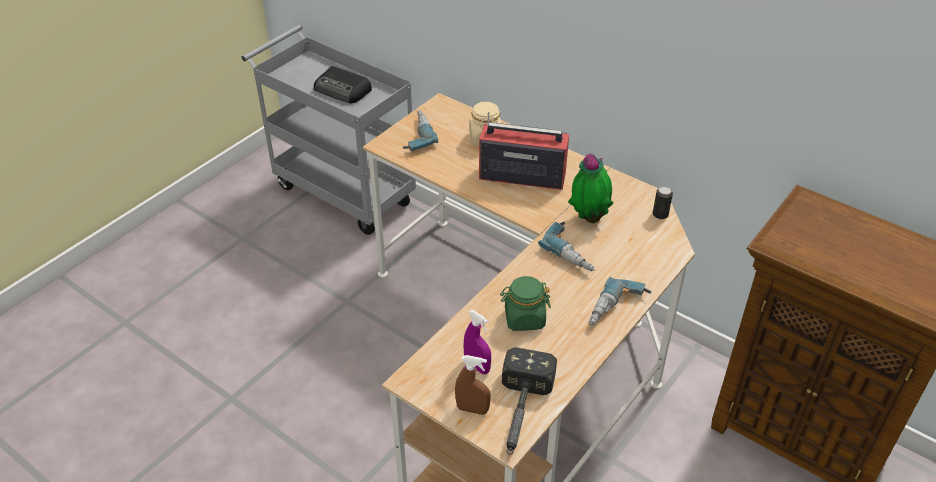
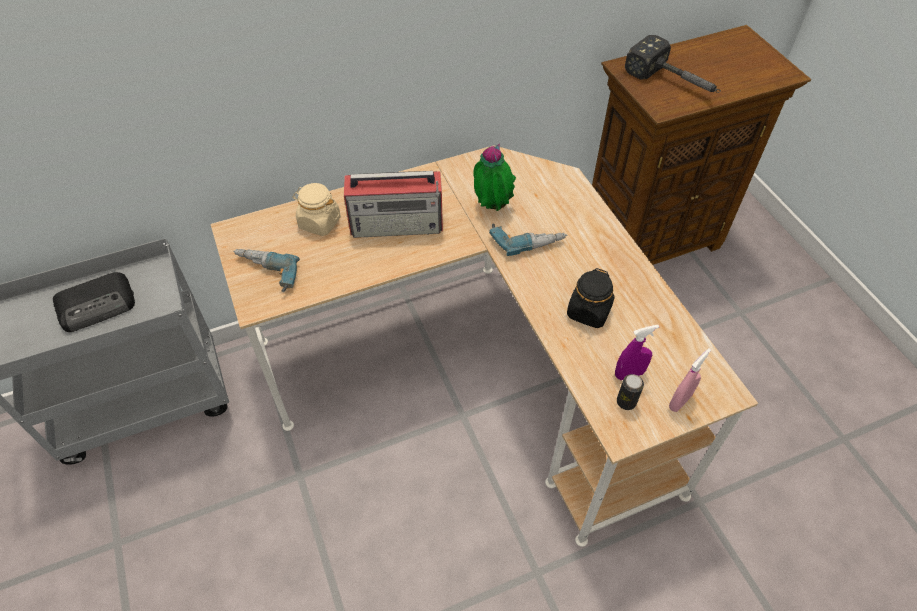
camera: 60 degrees left, 10 degrees up
brown spray bottle [455,355,491,415] -> pink spray bottle [669,348,711,412]
radio [479,111,569,190] -> radio turned 135 degrees counterclockwise [344,171,443,238]
green jar [500,276,551,331] -> black jar [567,268,615,328]
hammer [502,347,557,455] -> hammer moved to [625,35,721,93]
power drill [589,277,652,325] -> none
can [653,186,673,219] -> can moved to [617,374,644,410]

